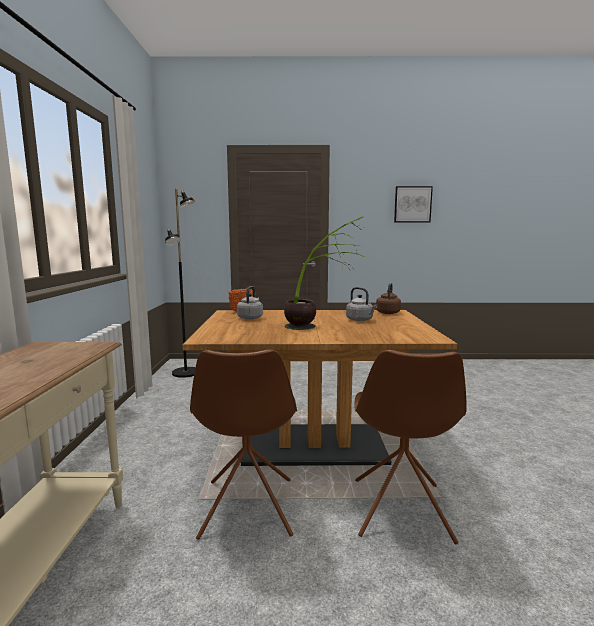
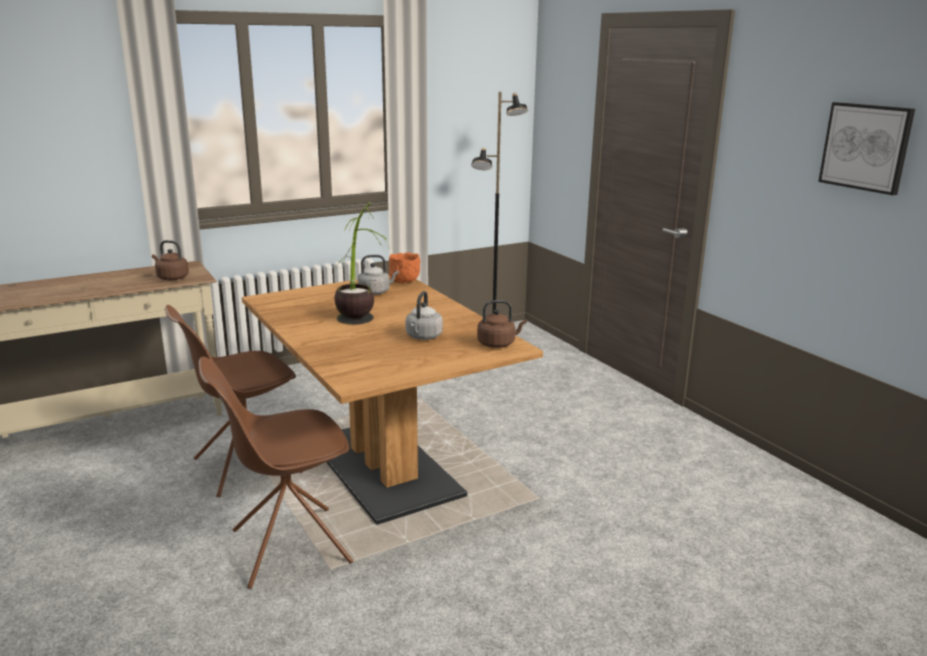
camera: 60 degrees right, 10 degrees up
none -> brown kettle [152,240,189,280]

